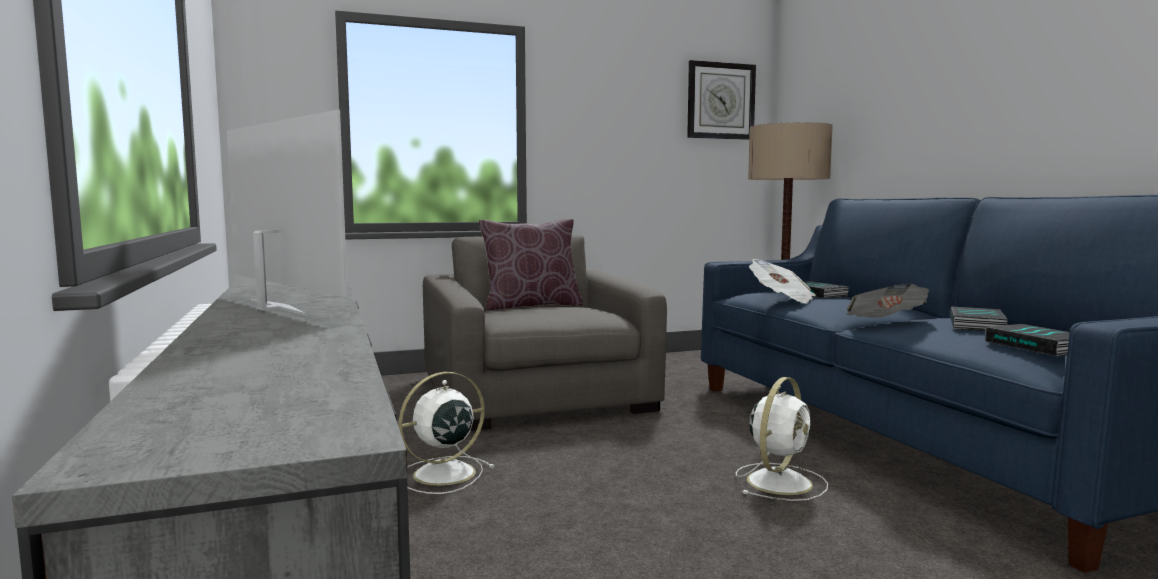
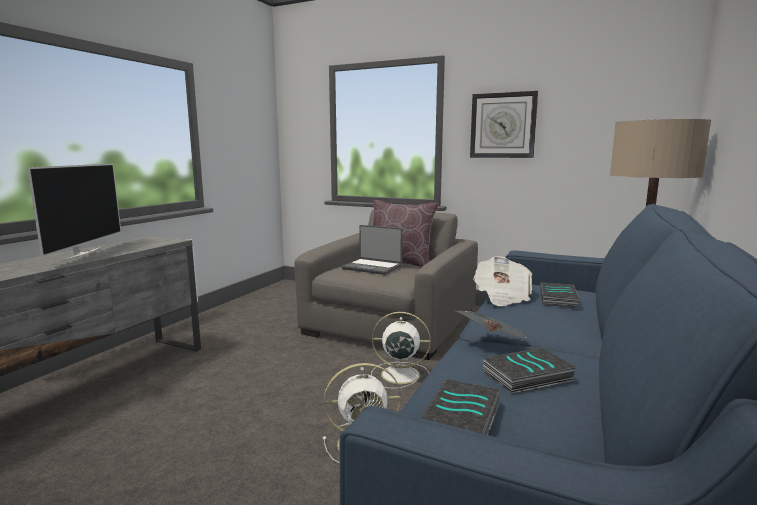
camera: 45 degrees right, 5 degrees up
white fan [399,372,495,494] -> white fan moved to [371,312,431,389]
wall clock [687,60,756,140] -> wall clock moved to [470,91,538,158]
none -> laptop [342,225,402,275]

